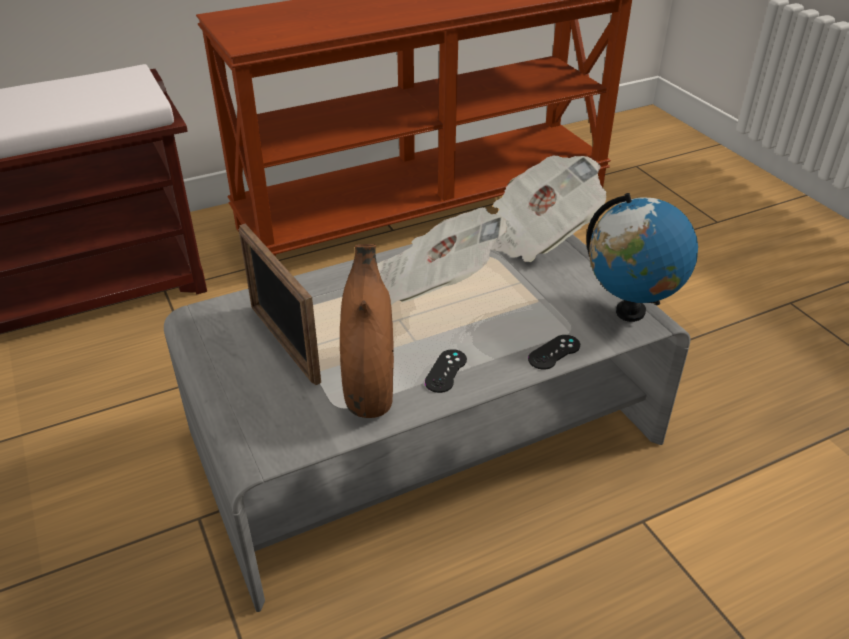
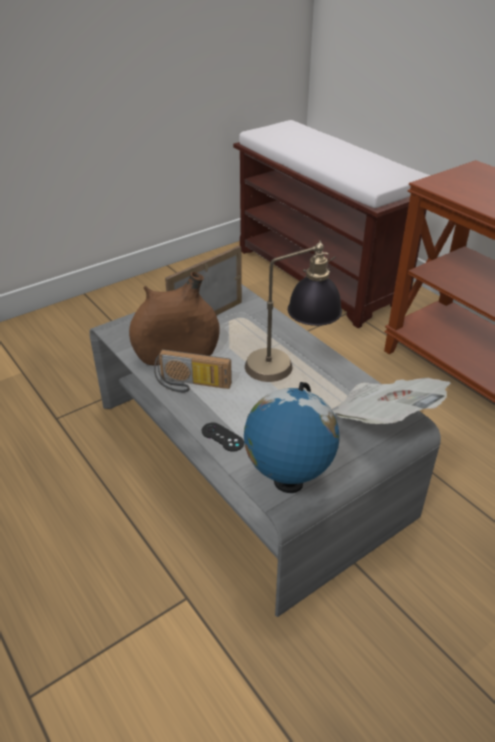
camera: 80 degrees right, 0 degrees up
newspaper [377,207,507,305] -> table lamp [245,240,342,382]
black game controller [425,349,467,393] -> radio [154,349,232,393]

